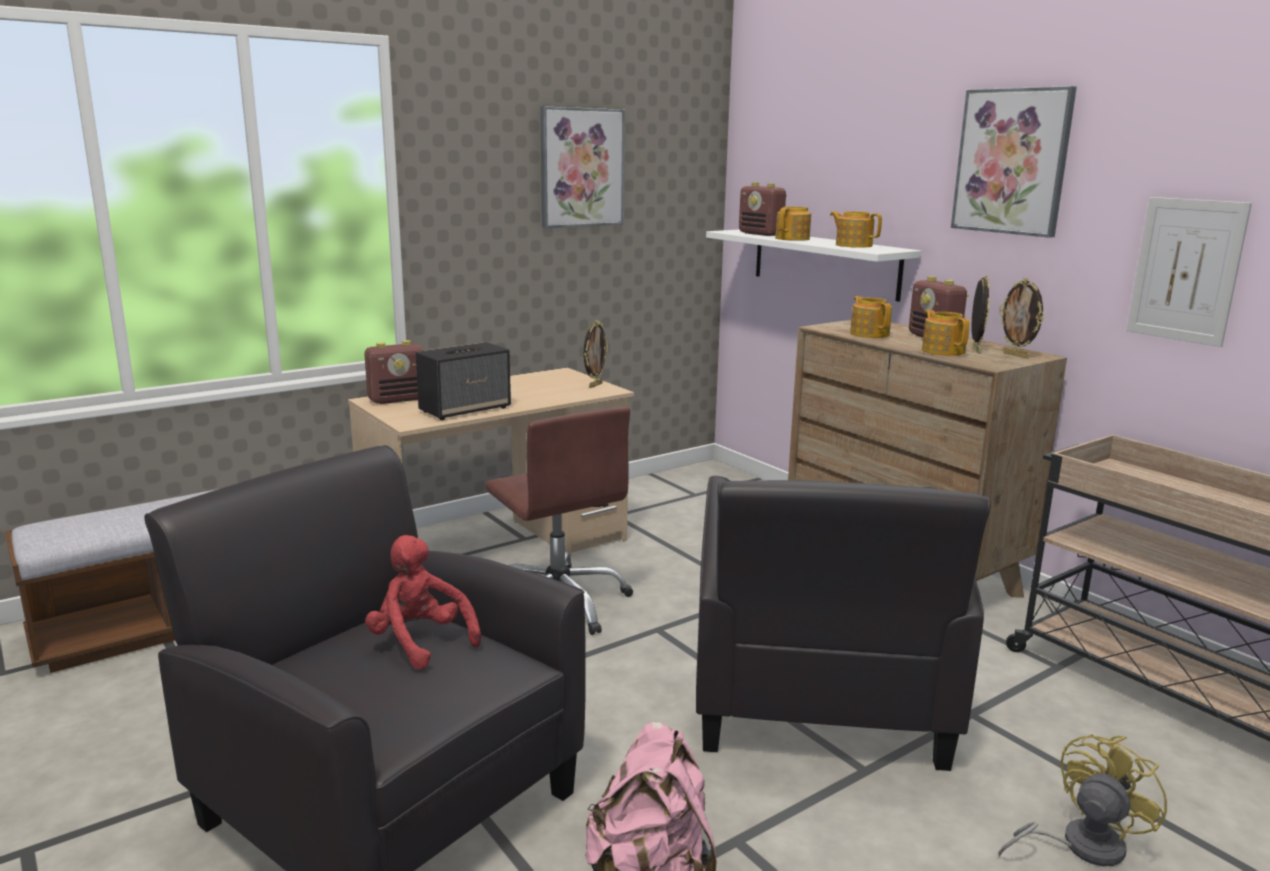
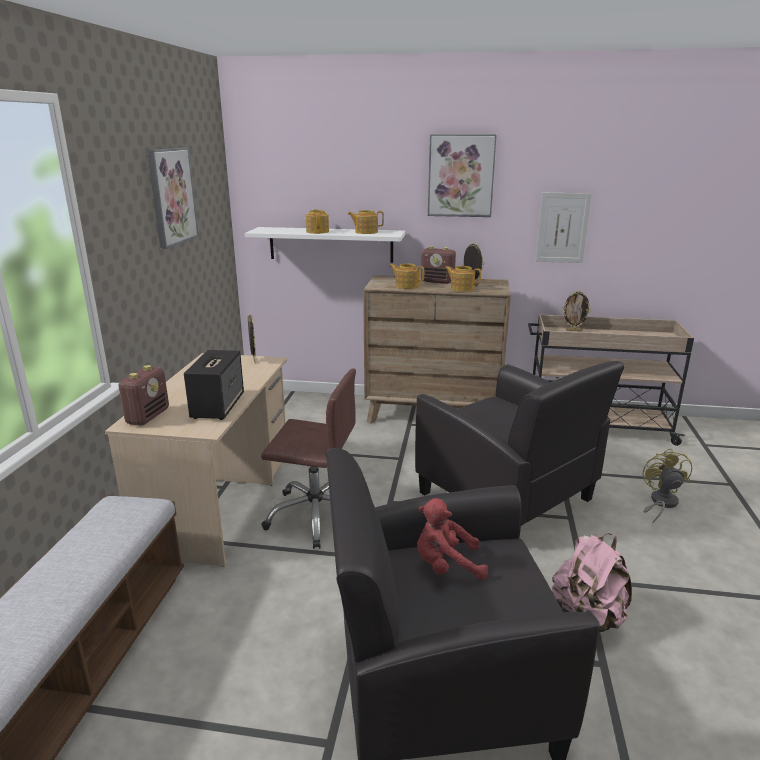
camera: 45 degrees left, 5 degrees up
radio [739,182,787,236] -> none
picture frame [999,278,1044,358] -> picture frame moved to [562,291,591,332]

